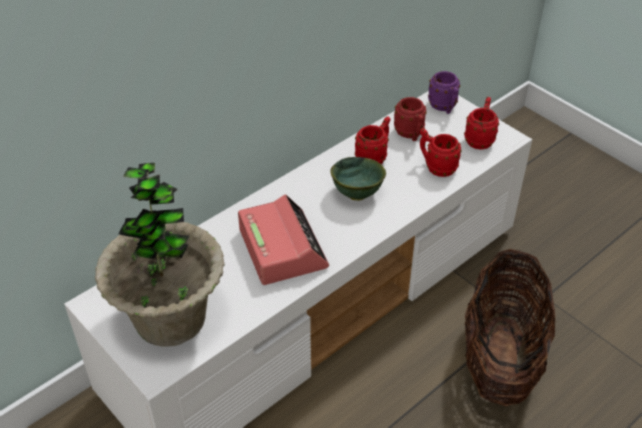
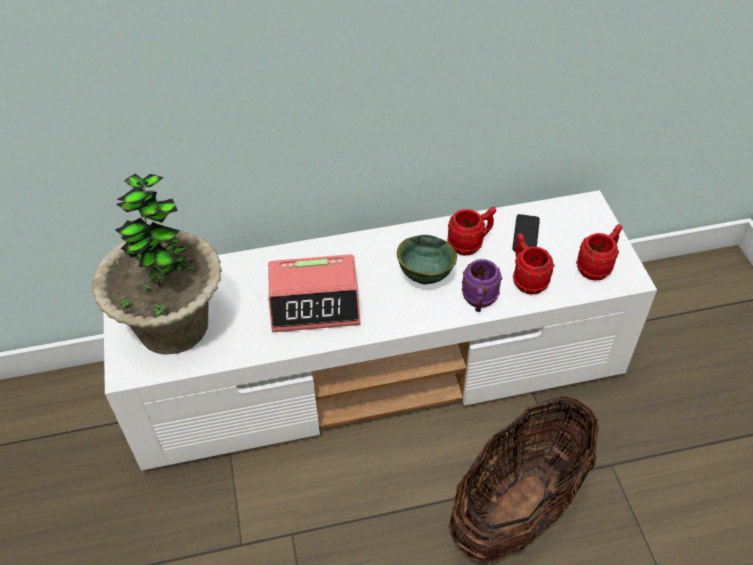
camera: 30 degrees right, 5 degrees up
alarm clock [238,194,329,285] -> alarm clock turned 75 degrees clockwise [268,254,361,332]
red mug [394,97,427,141] -> phone [512,214,540,252]
purple mug [428,71,460,114] -> purple mug moved to [462,259,502,312]

